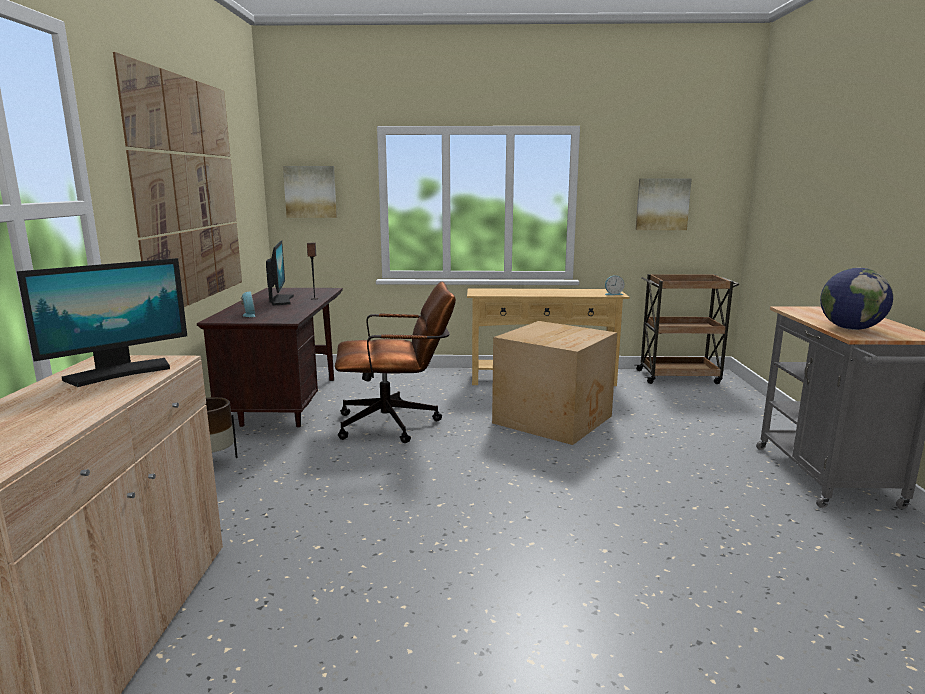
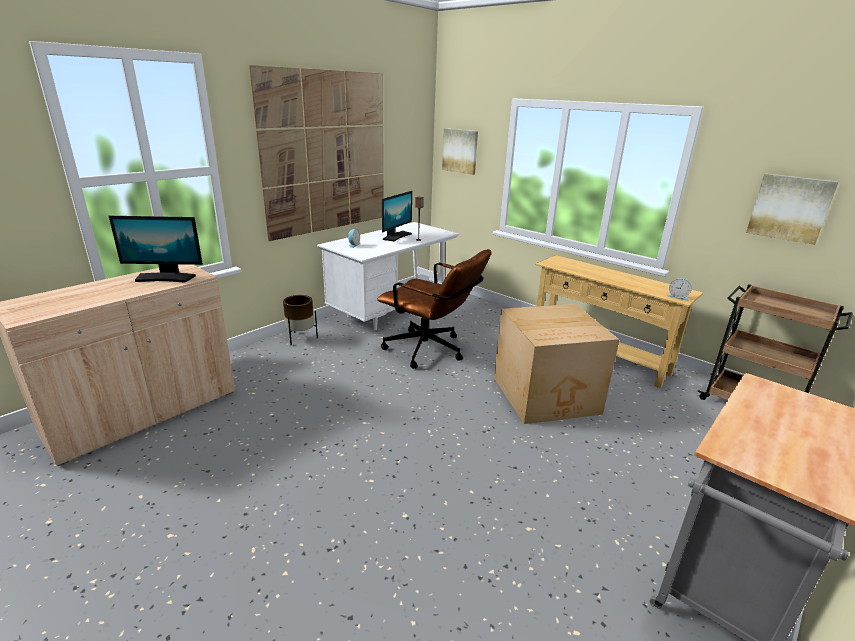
camera: 40 degrees right, 10 degrees up
brown desk [197,288,343,427] -> white desk [317,222,459,330]
globe [820,268,893,330] -> none

